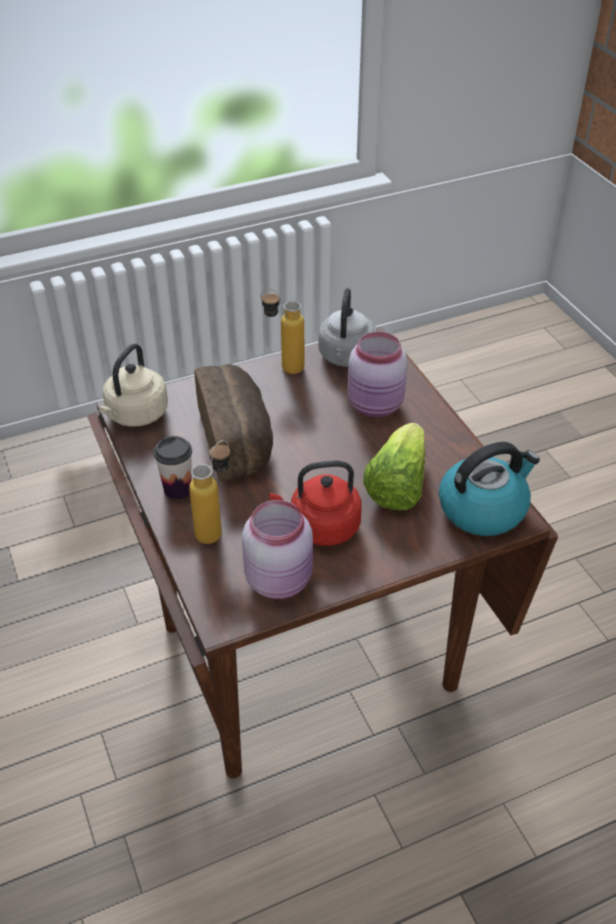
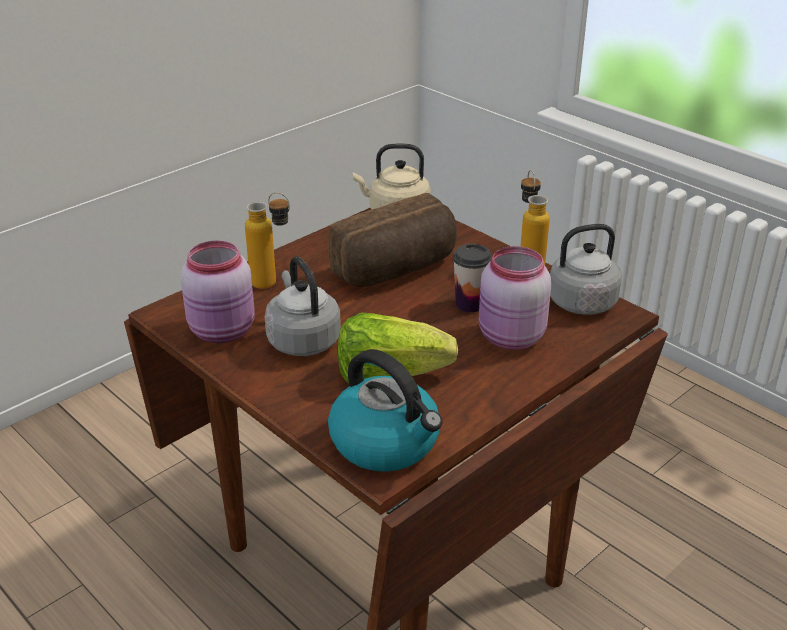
camera: 70 degrees right, 10 degrees down
cup [154,436,192,499] -> cup moved to [453,244,492,313]
red kettle [269,460,362,546] -> grey kettle [265,256,341,356]

